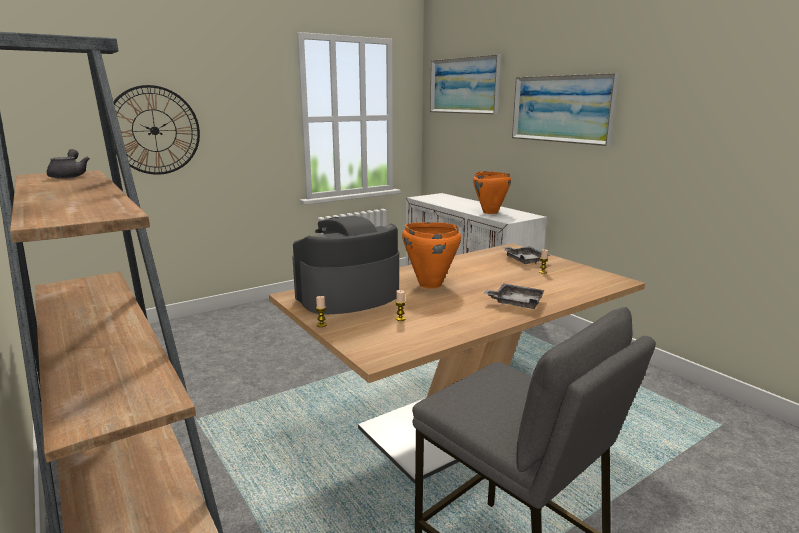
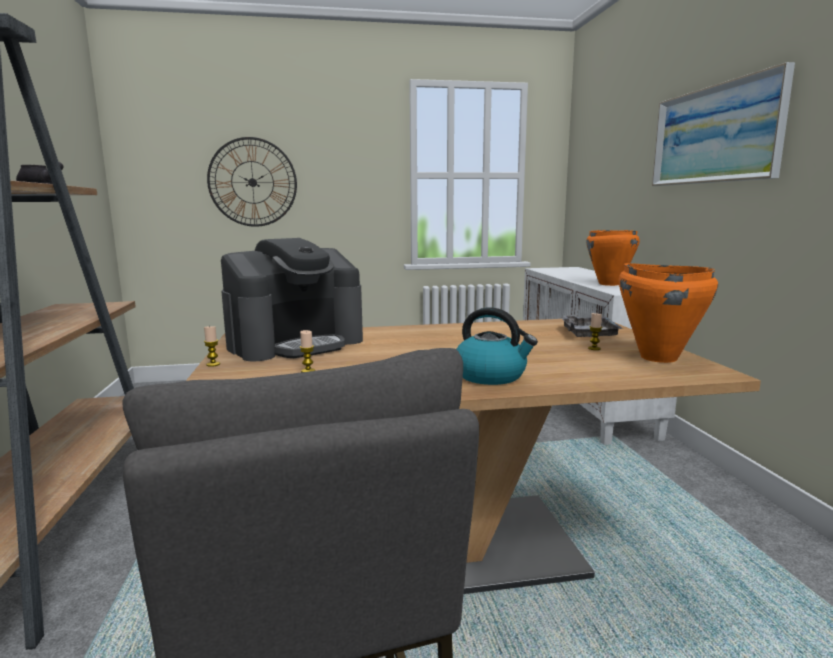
camera: 25 degrees right, 5 degrees down
coffee machine [292,216,399,315] -> coffee machine turned 150 degrees clockwise [221,238,363,361]
orange cooking pot [402,222,461,288] -> orange cooking pot moved to [619,263,718,363]
picture [430,54,501,114] -> none
grey tray [483,283,545,309] -> kettle [456,307,538,385]

